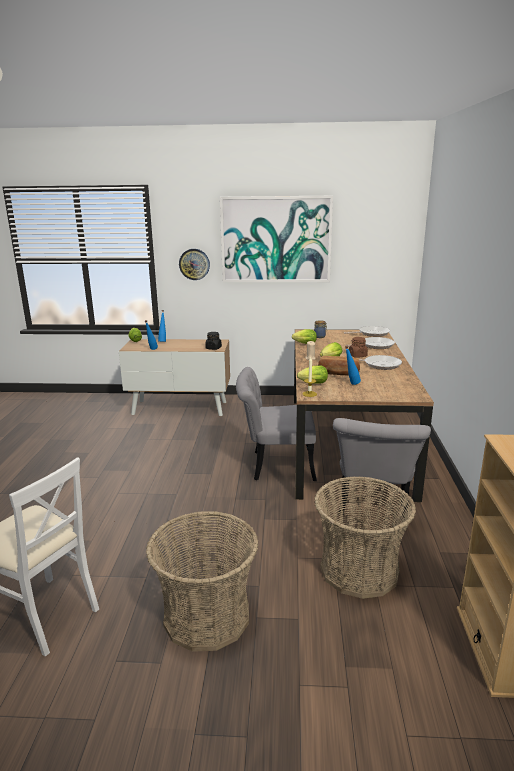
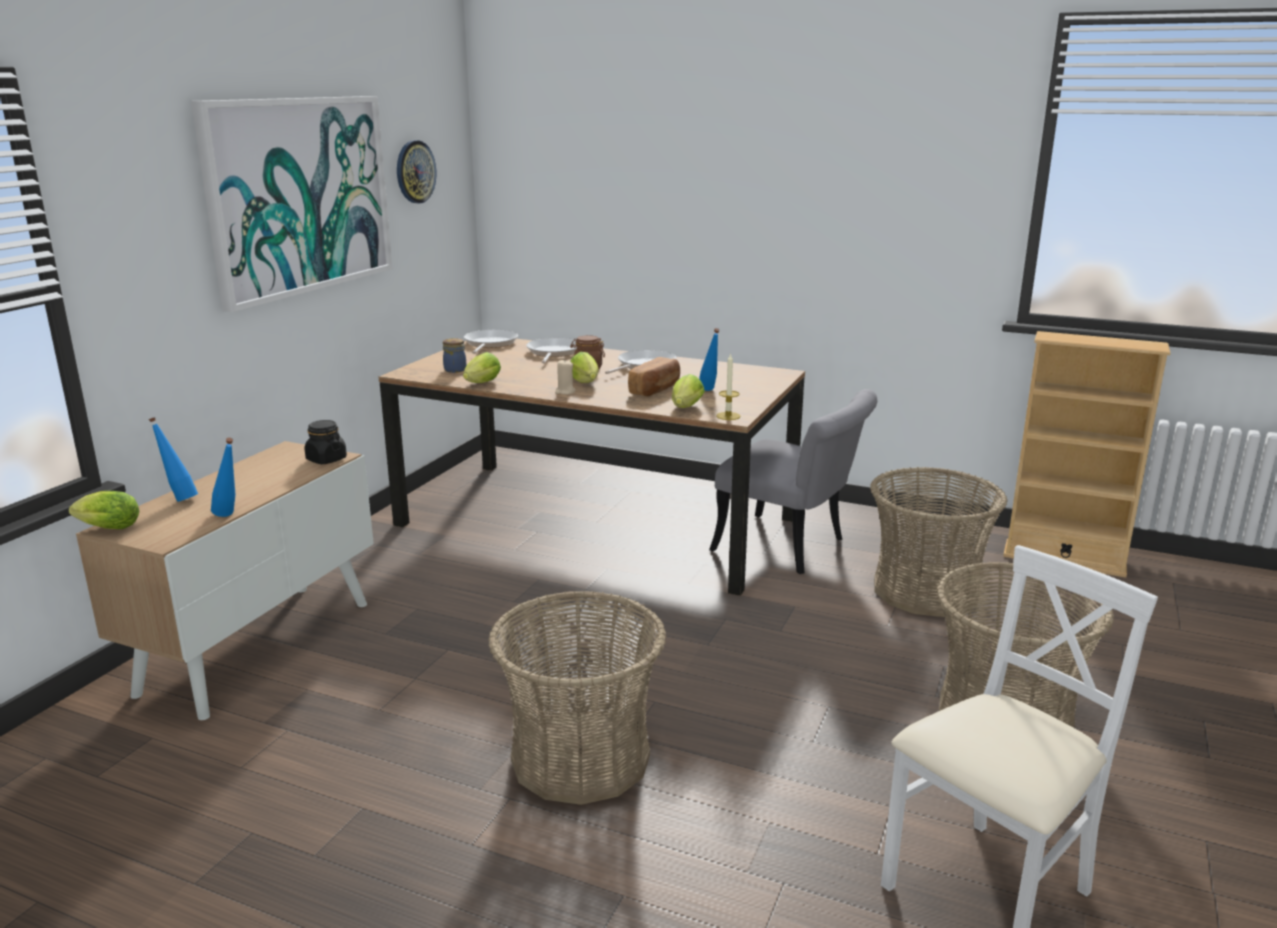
camera: 70 degrees left, 0 degrees up
wall clock [179,249,210,280] -> wall clock moved to [397,140,436,203]
grey chair [236,367,317,481] -> none
none -> basket [488,591,667,805]

